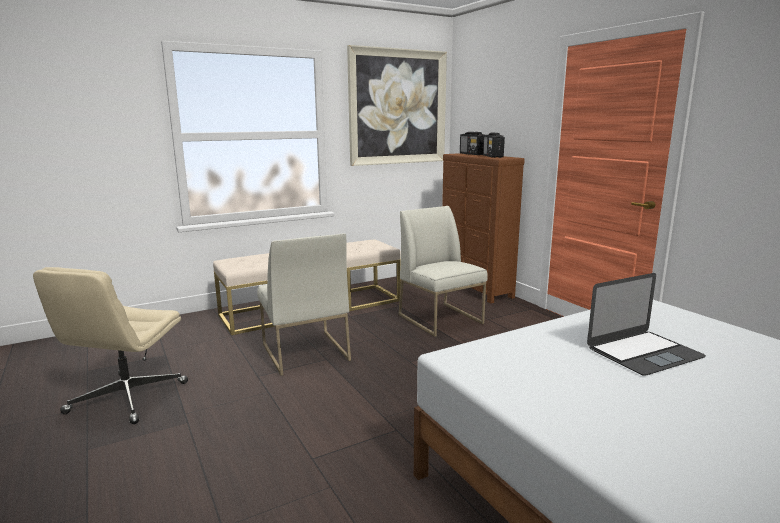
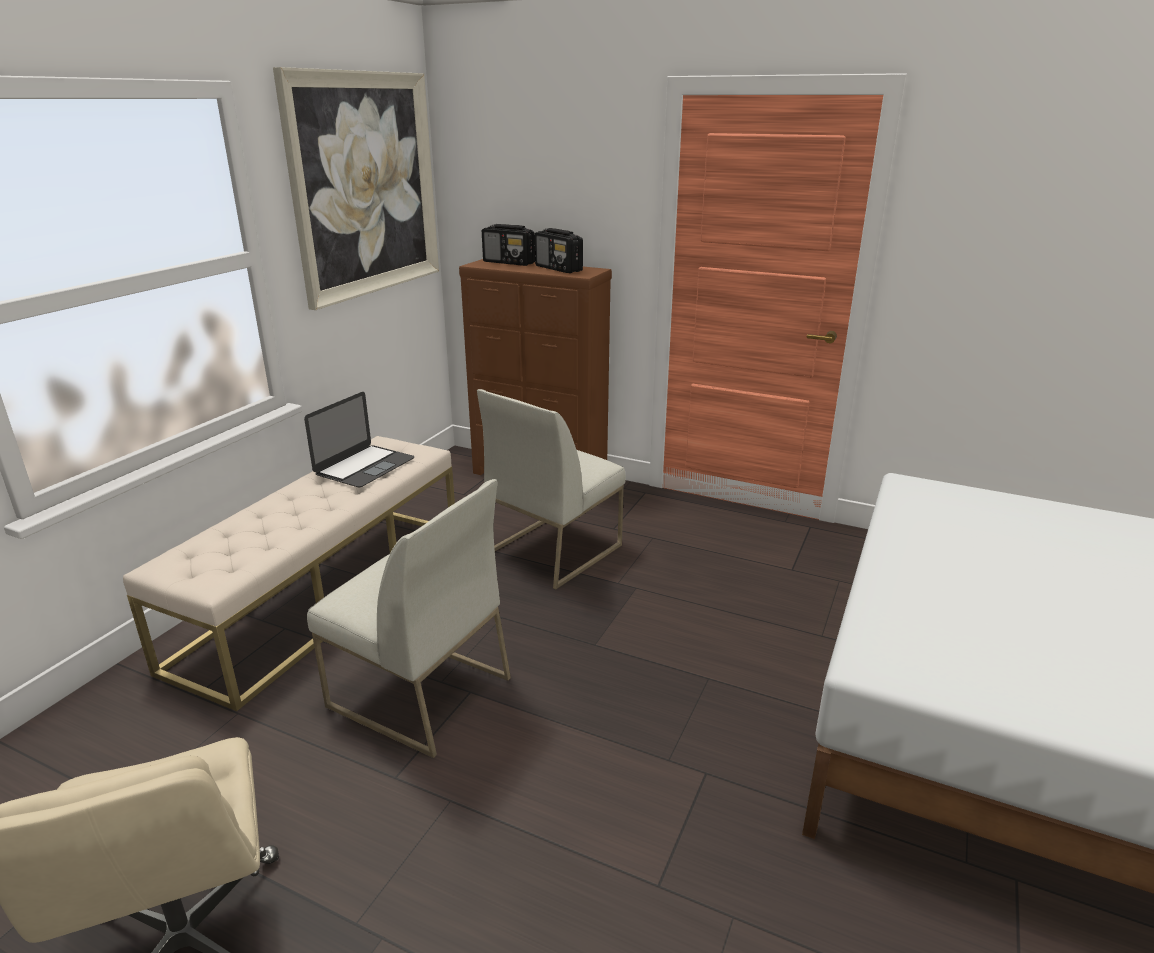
camera: 35 degrees left, 10 degrees up
white chair [398,206,488,337] -> white chair turned 75 degrees counterclockwise [477,389,626,589]
laptop [587,273,706,376] -> laptop moved to [304,392,414,487]

